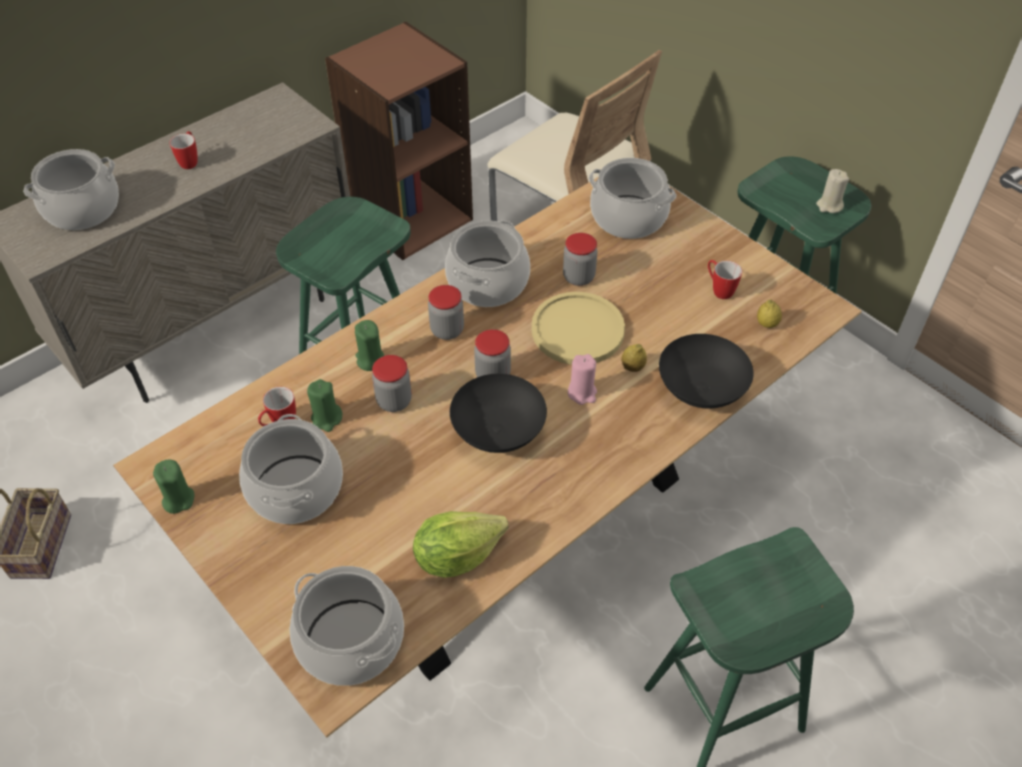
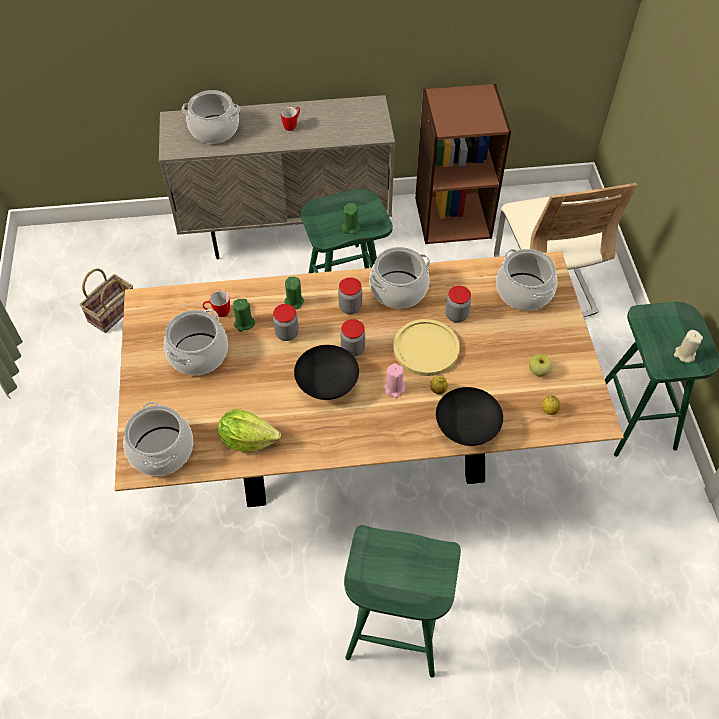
camera: 35 degrees right, 5 degrees up
green candle [153,460,194,514] -> green candle moved to [342,203,360,234]
mug [708,260,742,299] -> apple [529,354,552,376]

